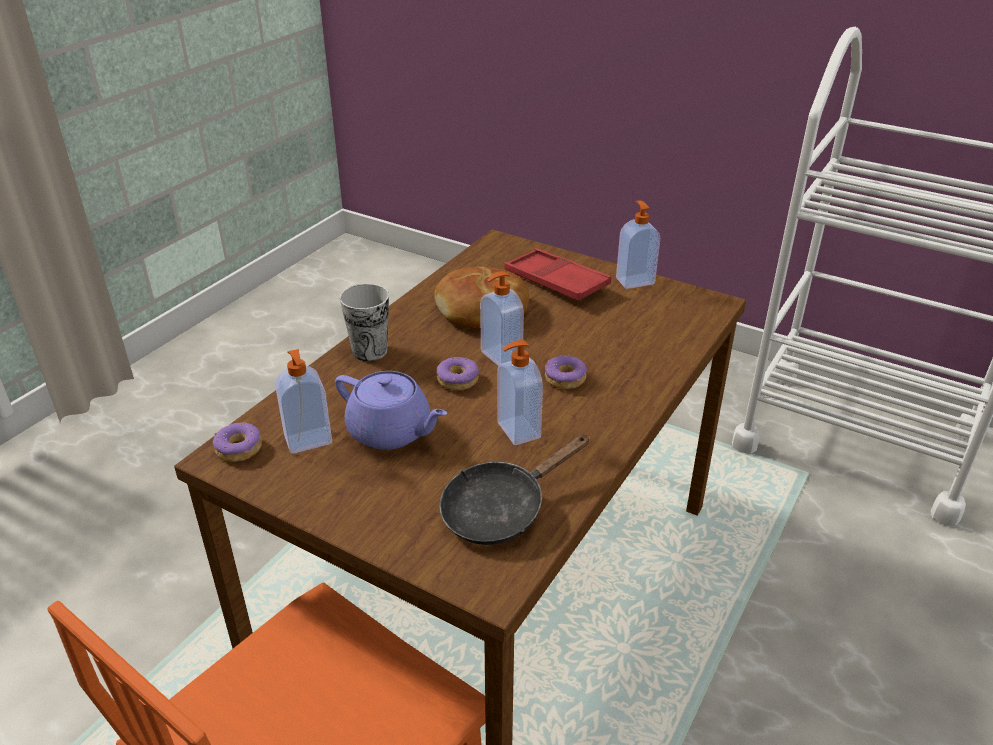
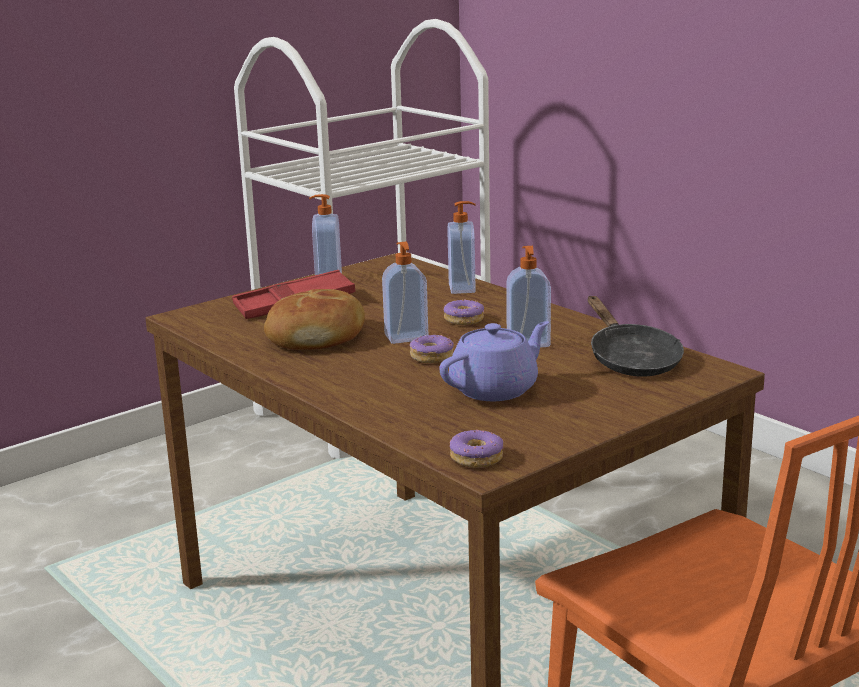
camera: 70 degrees left, 15 degrees down
soap dispenser [275,349,332,454] -> soap dispenser moved to [448,201,476,294]
cup [340,284,389,361] -> none

